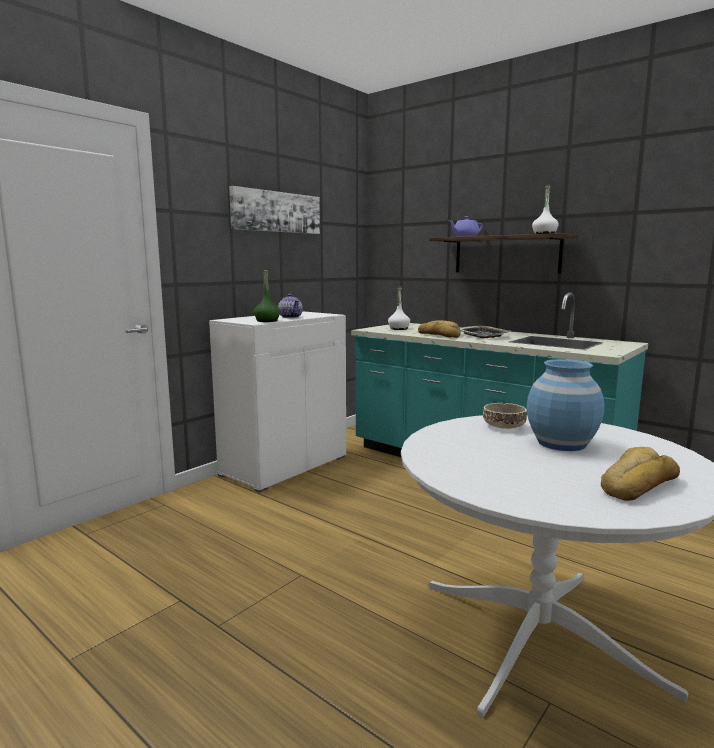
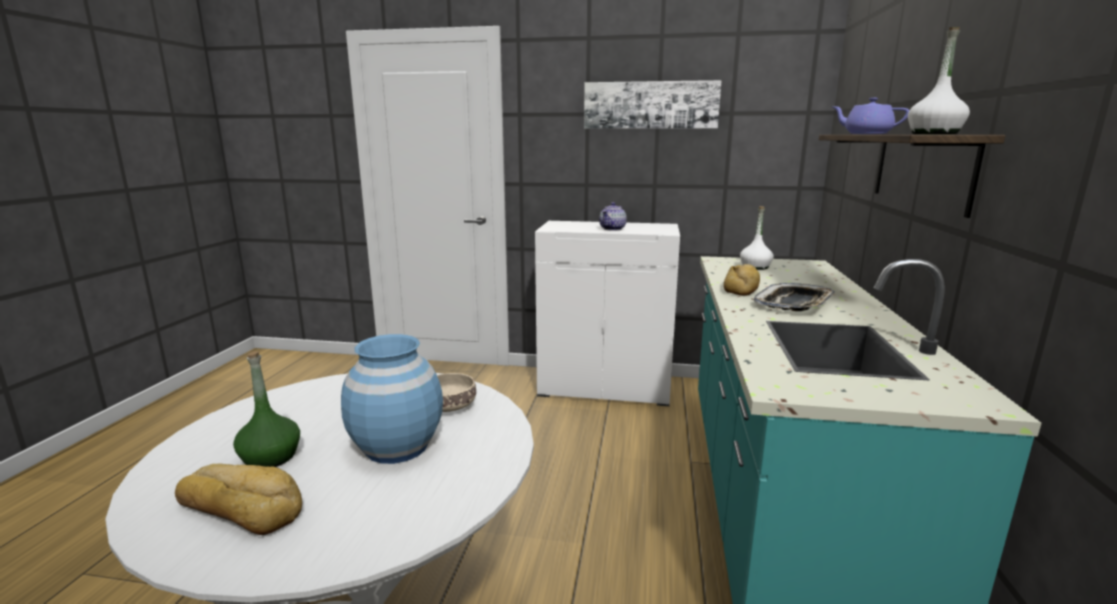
camera: 60 degrees right, 5 degrees up
green bottle [254,270,280,322] -> green bottle moved to [233,351,300,467]

